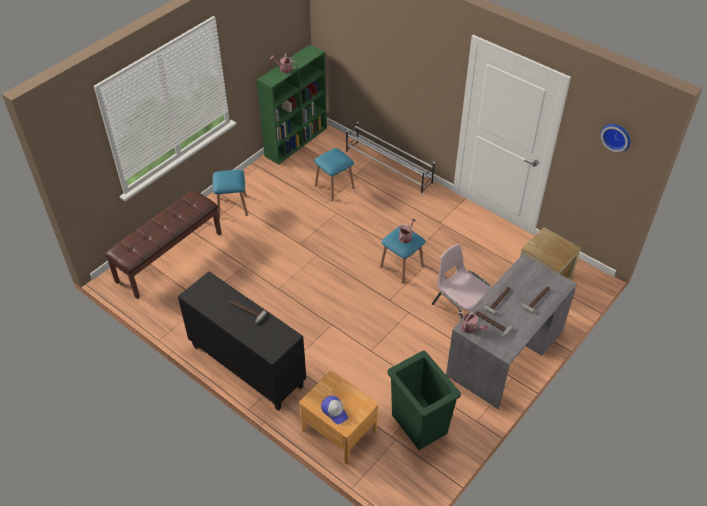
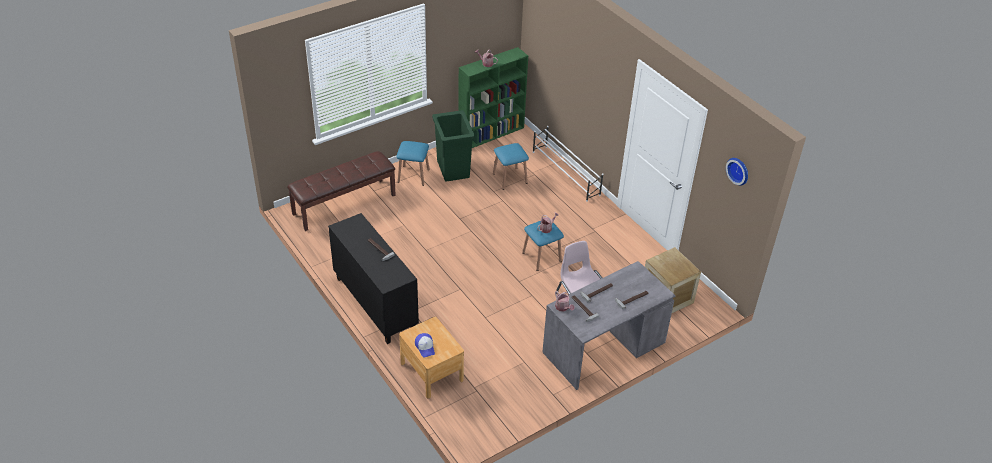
camera: 15 degrees right, 5 degrees down
green trash can [387,351,461,450] -> green trash can moved to [432,110,475,182]

